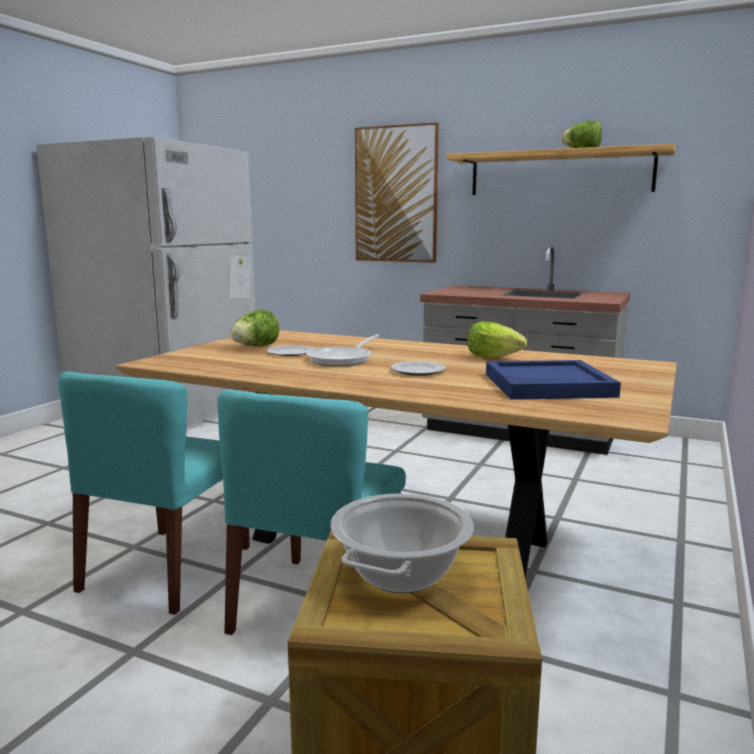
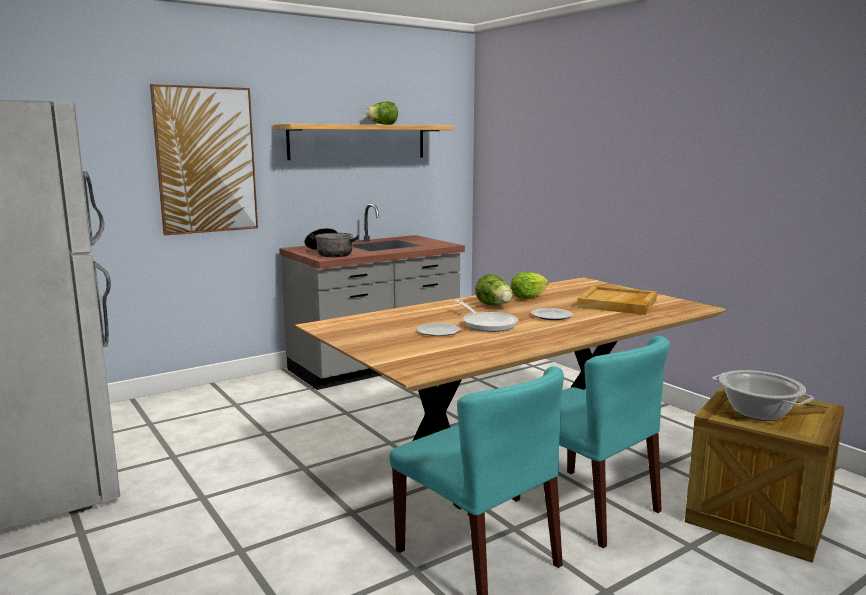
camera: 60 degrees left, 0 degrees up
lettuce [230,310,280,347] -> lettuce moved to [475,274,512,306]
blue tray [486,360,621,400] -> beige tray [577,286,657,315]
none -> cooking pot [304,228,359,257]

